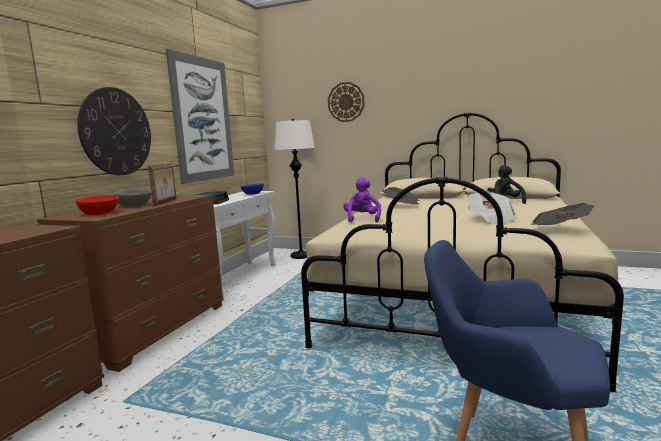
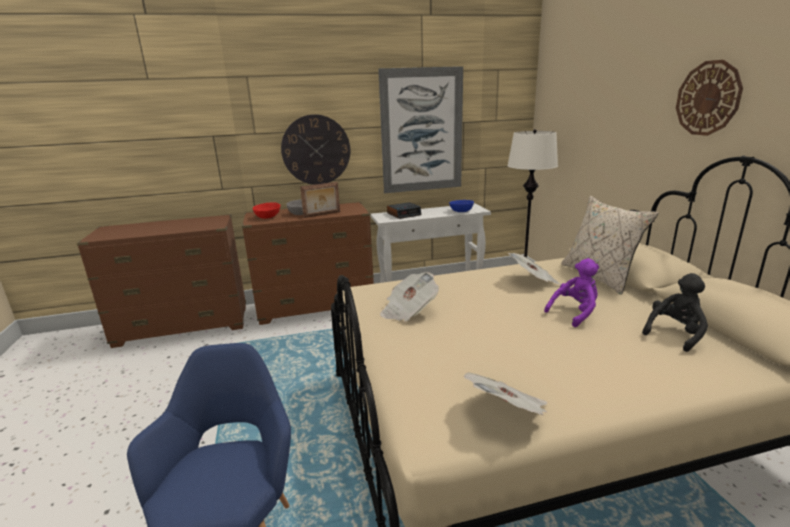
camera: 55 degrees right, 10 degrees up
wall clock [328,82,364,122] -> wall clock moved to [676,60,743,136]
purple plush toy [343,177,381,223] -> purple plush toy moved to [544,258,599,327]
newspaper [468,190,516,225] -> newspaper moved to [380,272,439,322]
none -> beige pillow [561,196,658,295]

